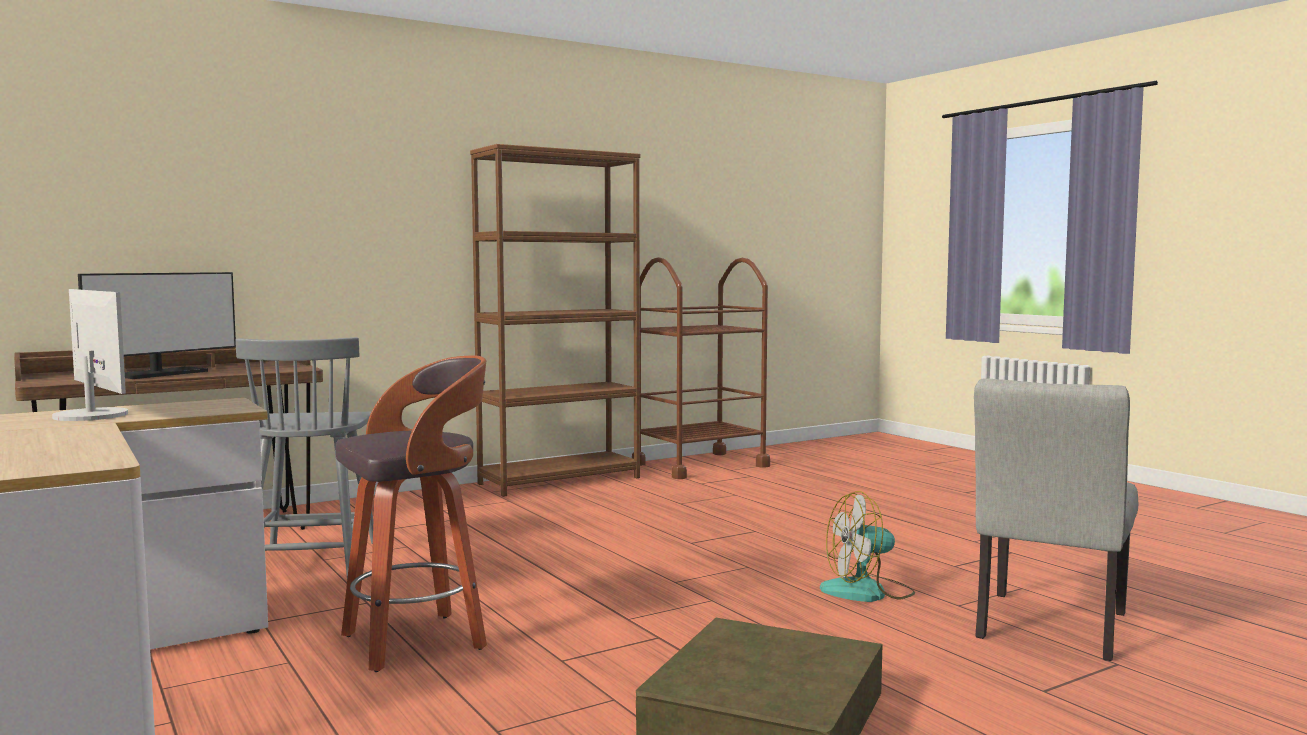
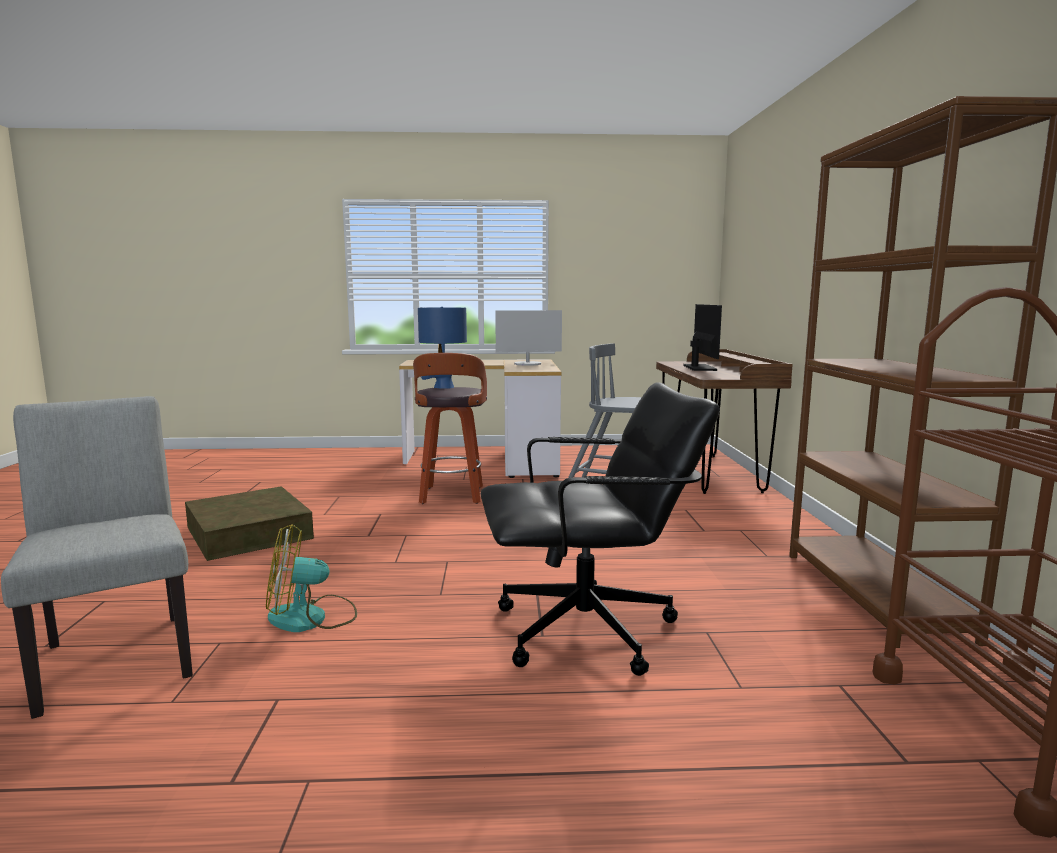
camera: 120 degrees right, 5 degrees up
monitor [78,272,236,379] -> monitor turned 150 degrees counterclockwise [683,304,722,371]
fan [820,491,915,602] -> fan turned 120 degrees counterclockwise [266,524,357,632]
none -> blue table lamp [418,307,467,389]
none -> black office chair [481,382,720,676]

